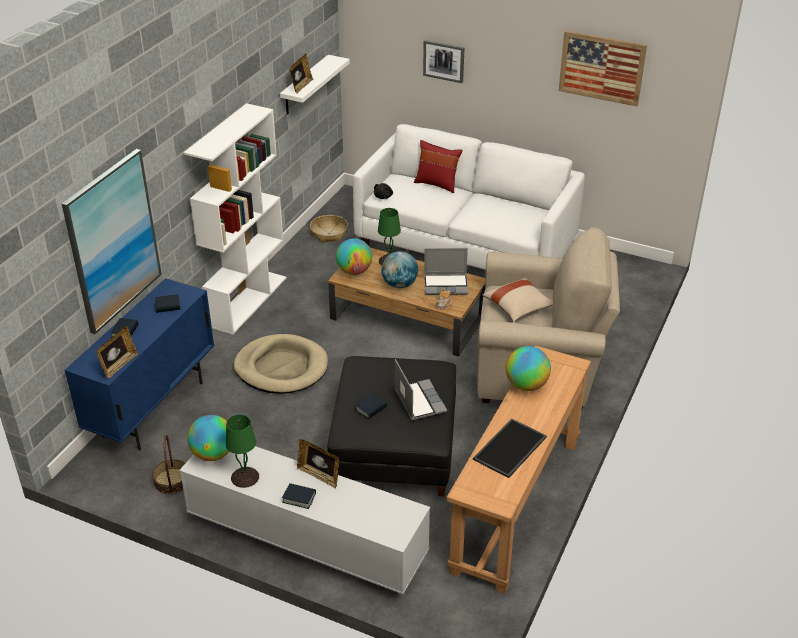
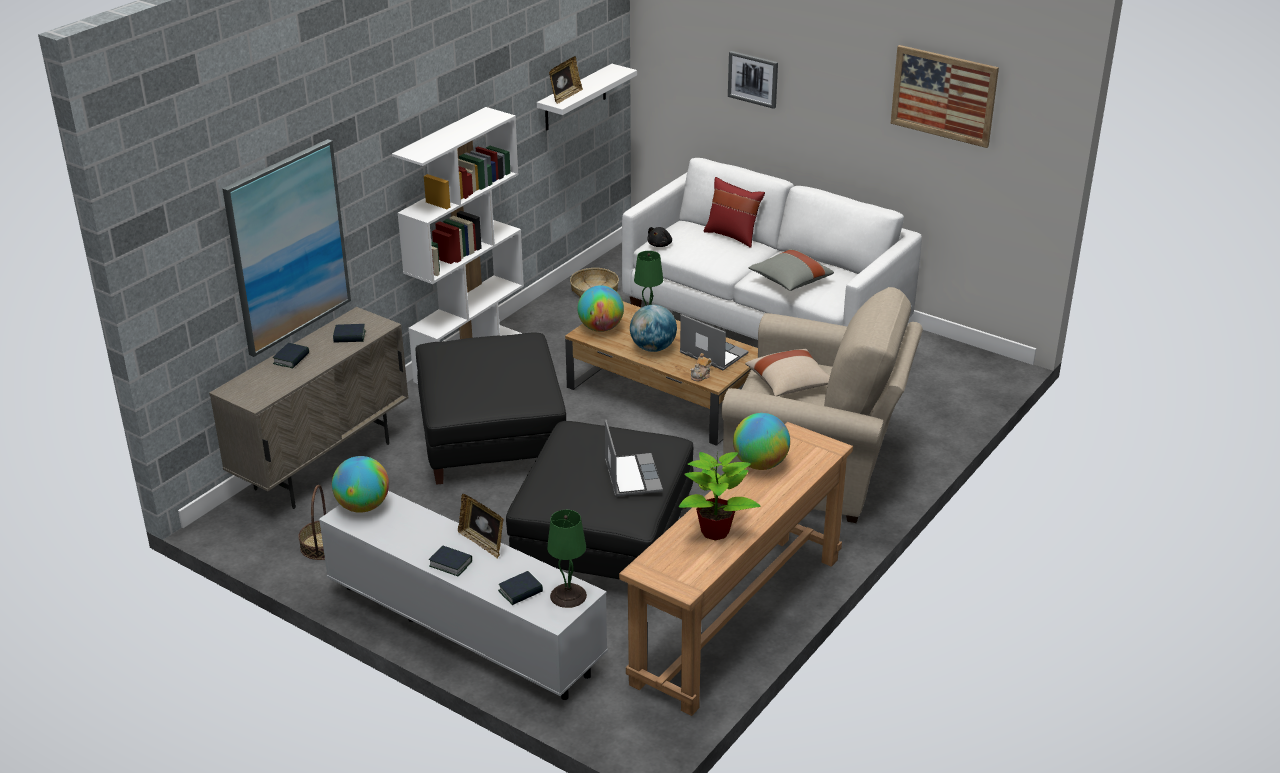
camera: 10 degrees right, 5 degrees down
blue cabinet [64,278,214,451] -> beige cabinet [209,307,409,509]
picture frame [96,326,138,379] -> none
green table lamp [226,415,259,488] -> green table lamp moved to [547,510,587,608]
beige dog bed [233,334,328,394] -> black ottoman [416,333,566,485]
book [355,393,387,419] -> book moved to [498,571,543,605]
laptop [424,248,469,295] -> laptop turned 150 degrees counterclockwise [680,314,749,370]
tray [473,419,547,478] -> potted plant [679,451,760,541]
none -> grey pillow [749,249,834,291]

